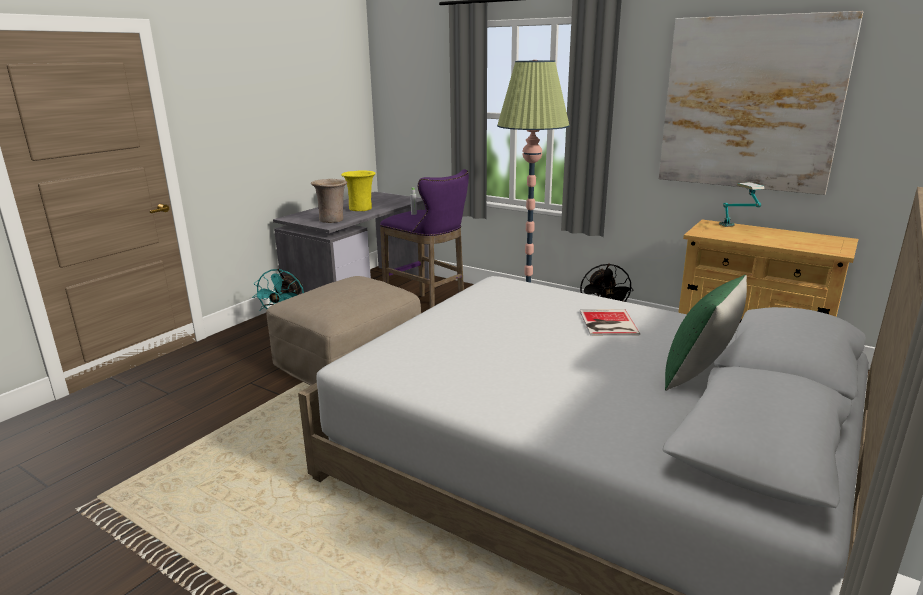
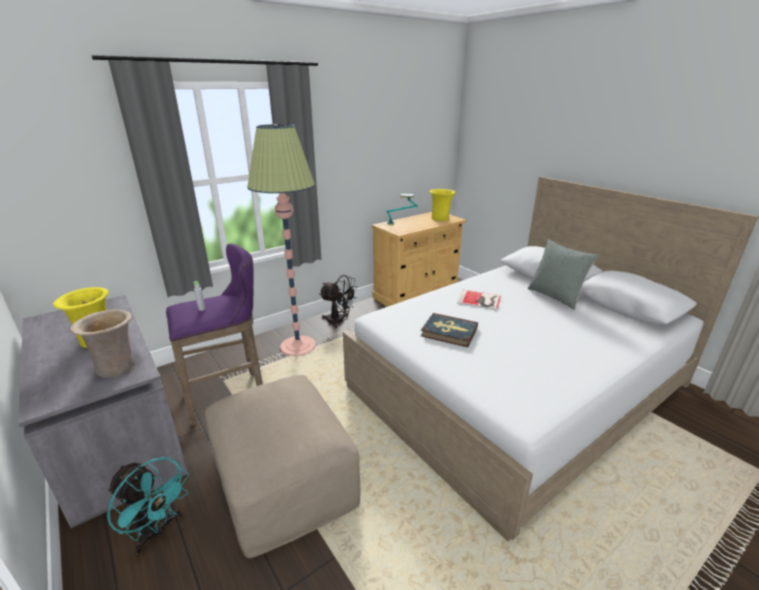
camera: 70 degrees left, 5 degrees up
picture [659,11,863,195] -> none
green pillow [665,275,747,391] -> grey pillow [528,239,598,310]
none -> book [421,313,478,347]
none -> yellow vase [429,189,456,221]

